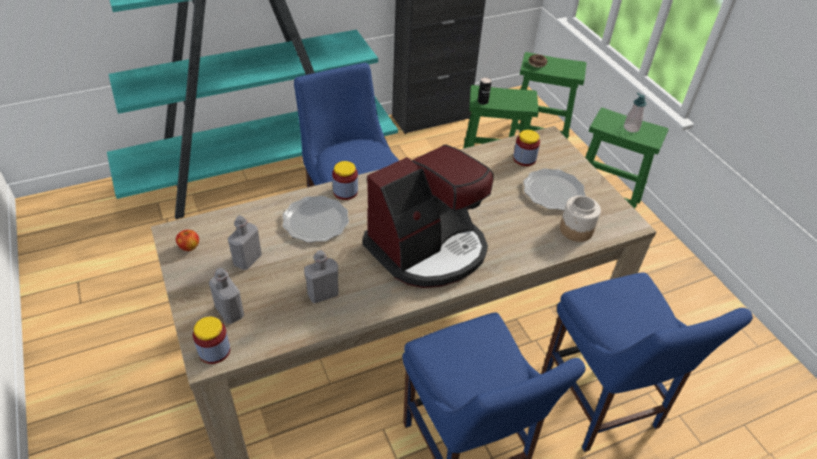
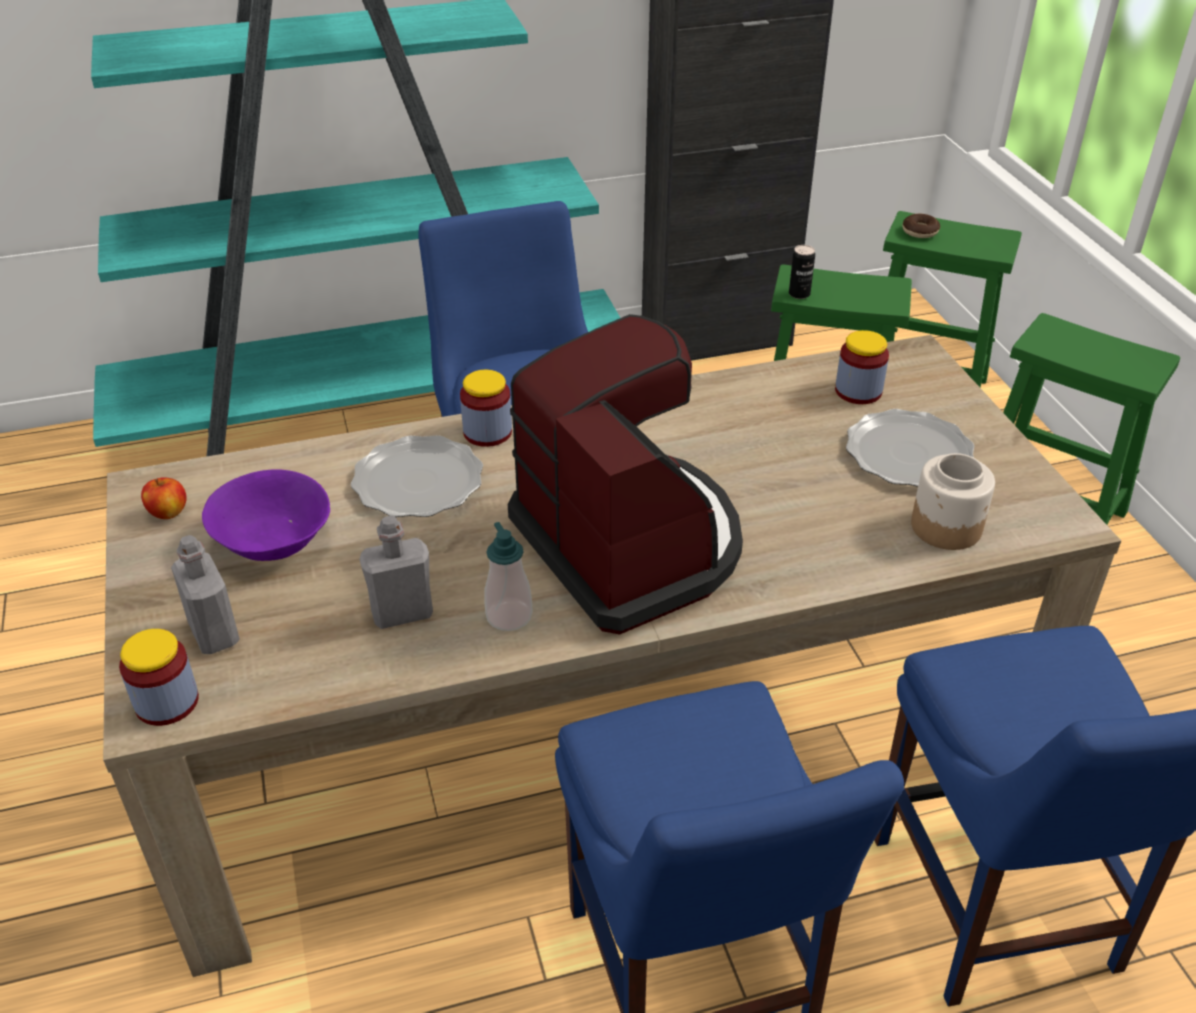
camera: 10 degrees right, 5 degrees down
grey bottle [228,215,262,270] -> purple bowl [202,469,330,561]
coffee machine [363,145,494,288] -> coffee machine turned 90 degrees counterclockwise [508,314,743,635]
soap dispenser [624,93,647,133] -> soap dispenser moved to [484,522,533,631]

